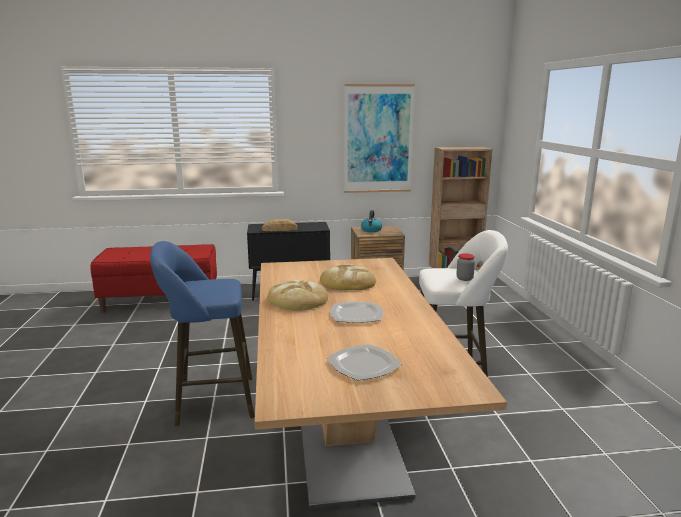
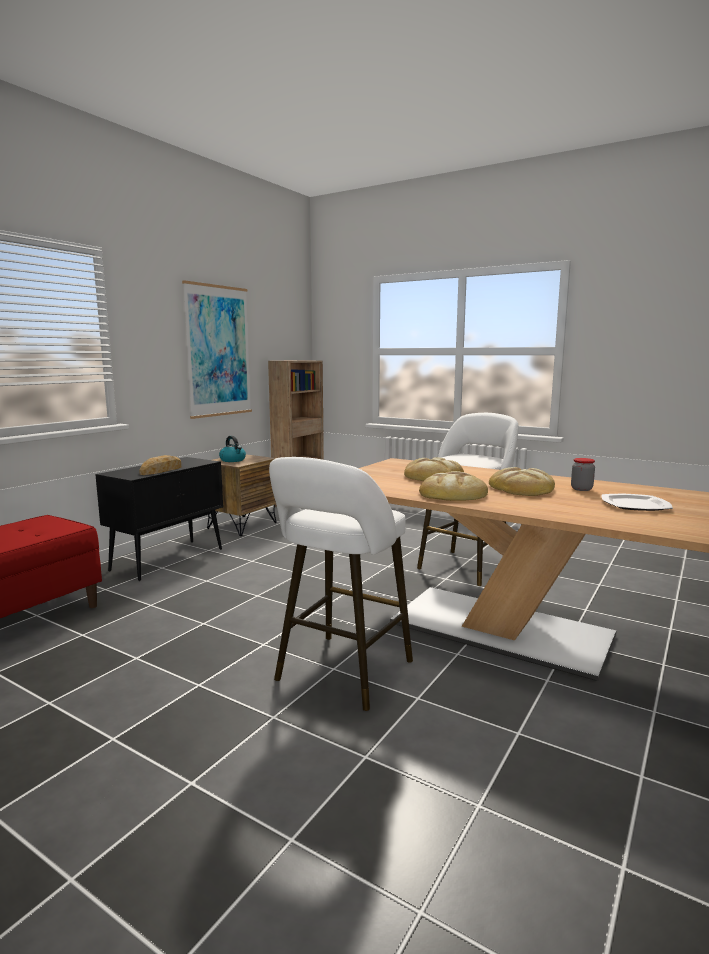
camera: 50 degrees left, 5 degrees down
blue stool [150,241,255,426] -> white stool [269,457,413,711]
plate [330,301,384,323] -> bread [489,467,555,496]
jar [456,254,475,281] -> jar moved to [571,458,595,491]

